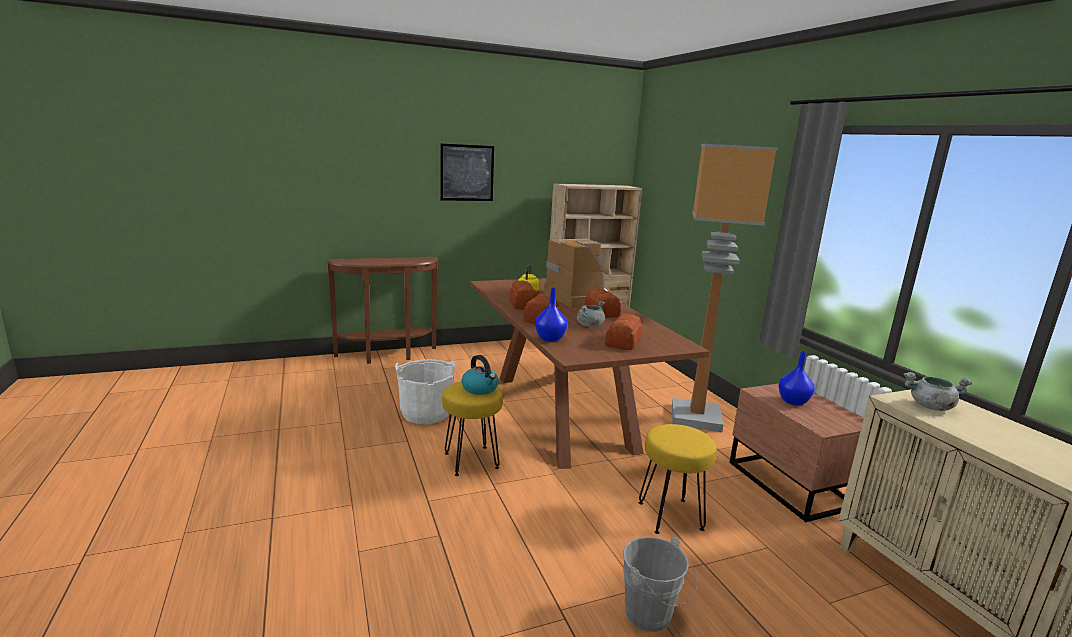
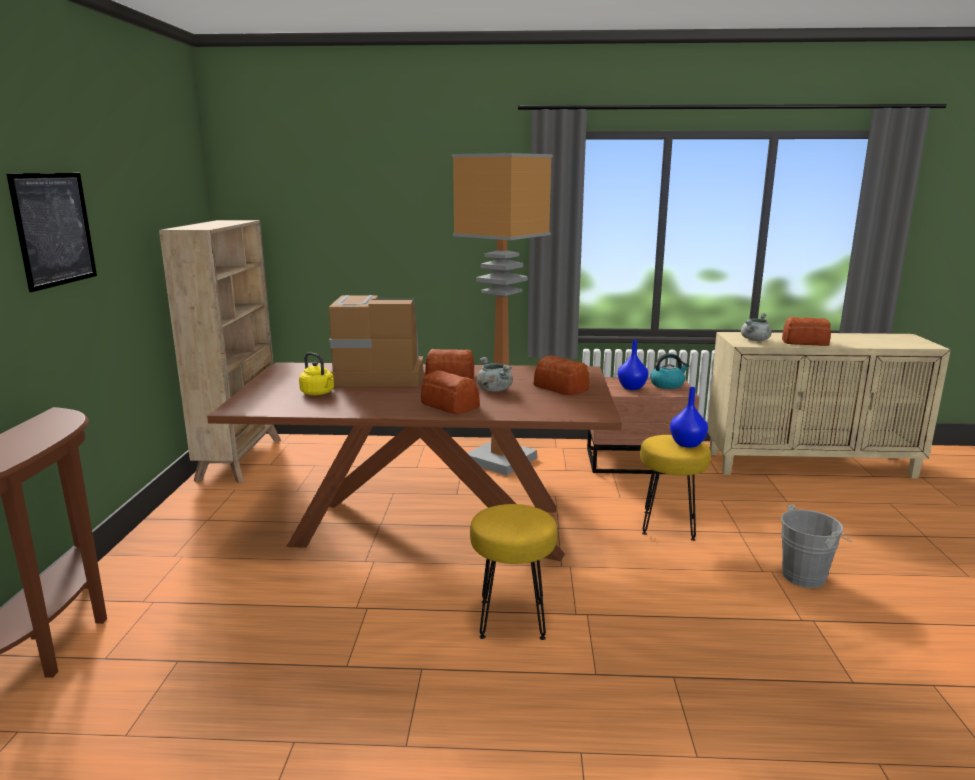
camera: 65 degrees left, 0 degrees up
white bucket [395,359,455,424] -> none
kettle [462,355,499,395] -> kettle moved to [650,353,689,389]
bread [509,281,537,309] -> bread moved to [782,317,831,346]
blue vase [535,287,567,342] -> blue vase moved to [670,387,708,448]

